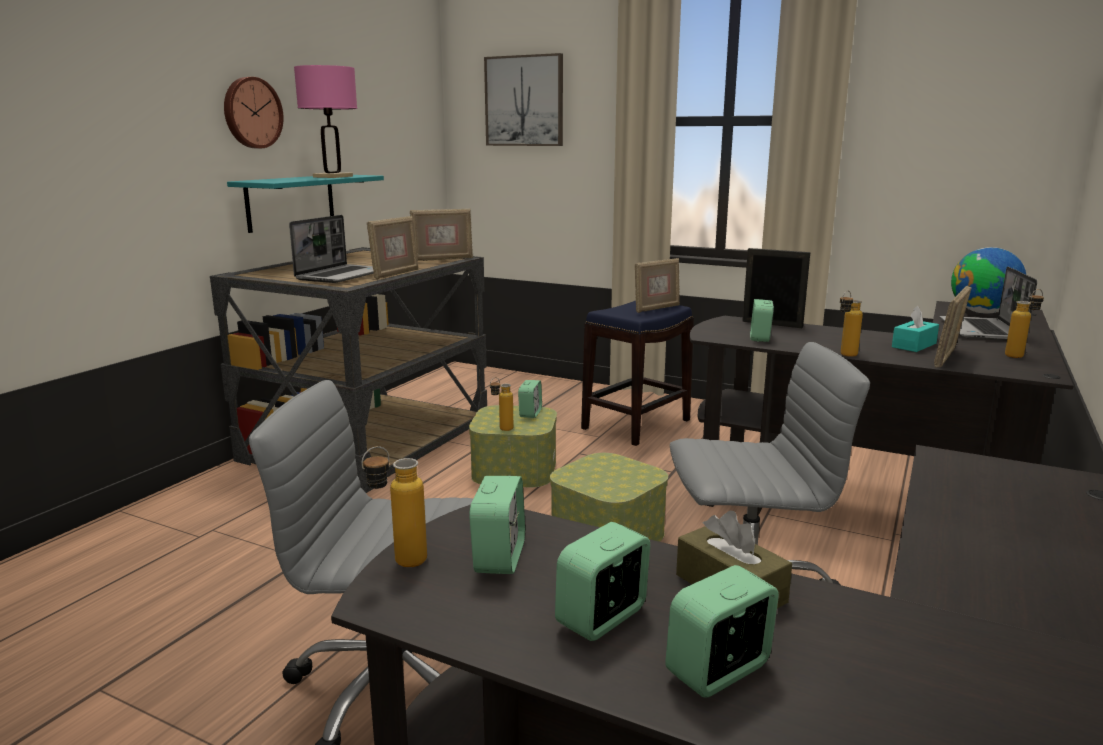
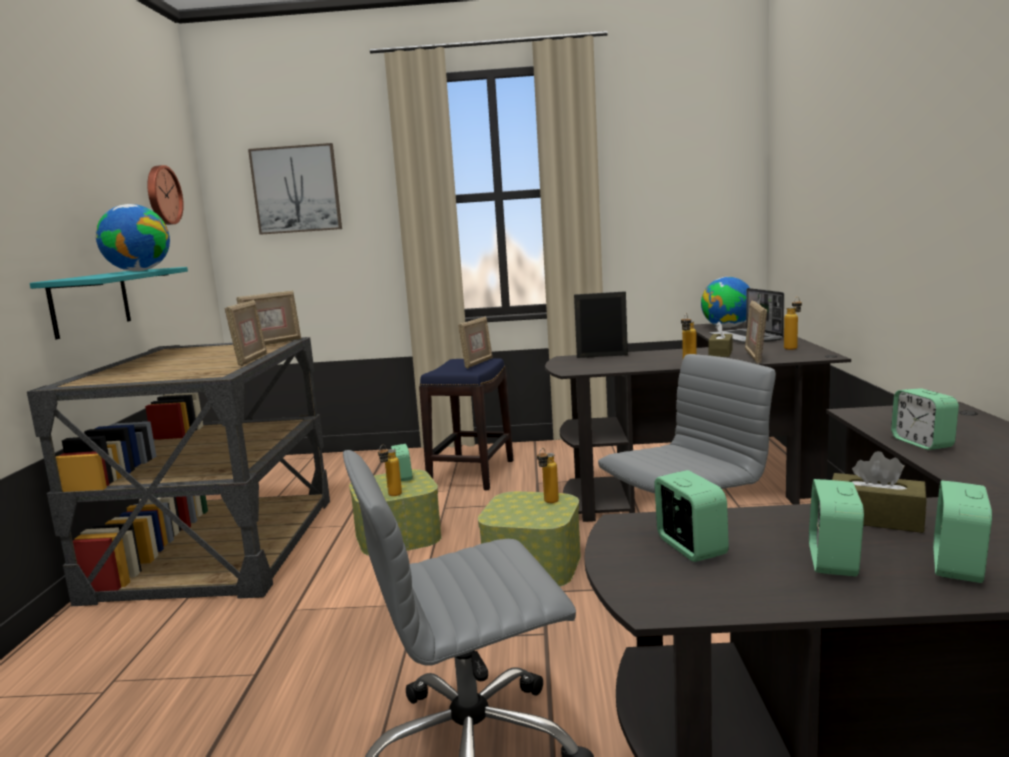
camera: 25 degrees left, 5 degrees down
wall clock [224,77,284,148] -> wall clock moved to [147,165,184,225]
laptop [289,215,374,283] -> none
pink table lamp [294,65,357,178] -> globe [96,204,170,271]
bottle [362,446,427,567] -> bottle moved to [537,448,559,503]
alarm clock [750,299,774,342] -> alarm clock moved to [891,388,959,450]
turquoise tissue box [892,306,939,352] -> brown tissue box [708,322,733,357]

